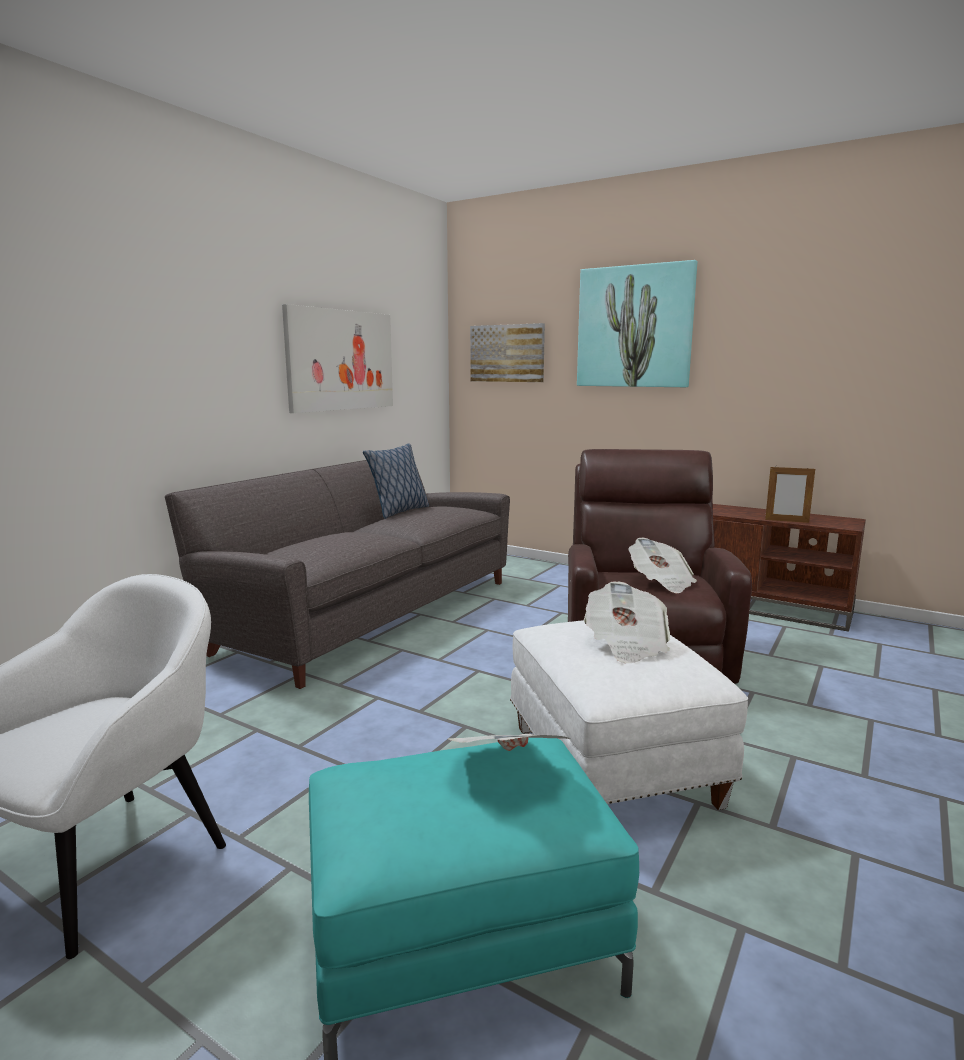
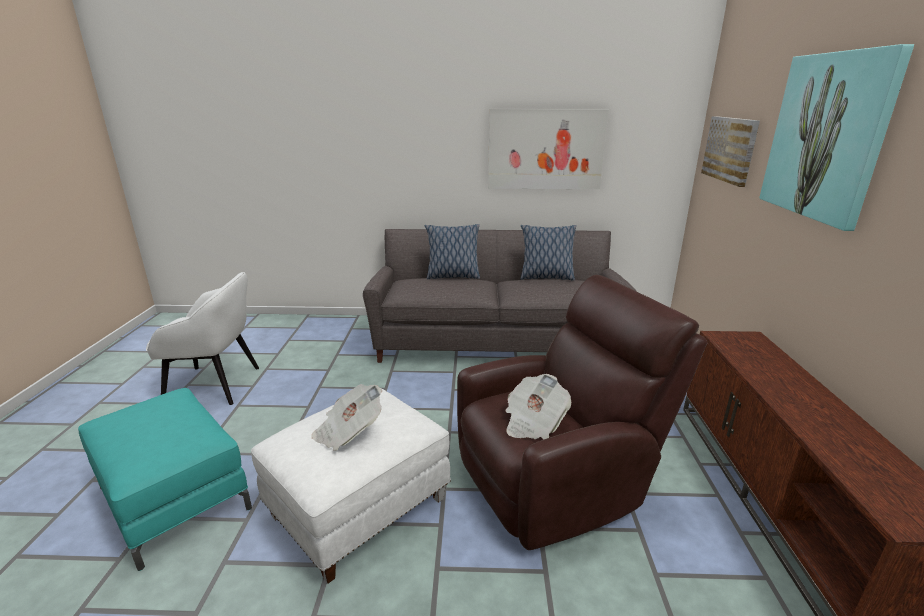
camera: 60 degrees right, 10 degrees up
newspaper [448,734,571,751] -> none
picture frame [765,465,815,523] -> none
none -> pillow [425,224,480,279]

